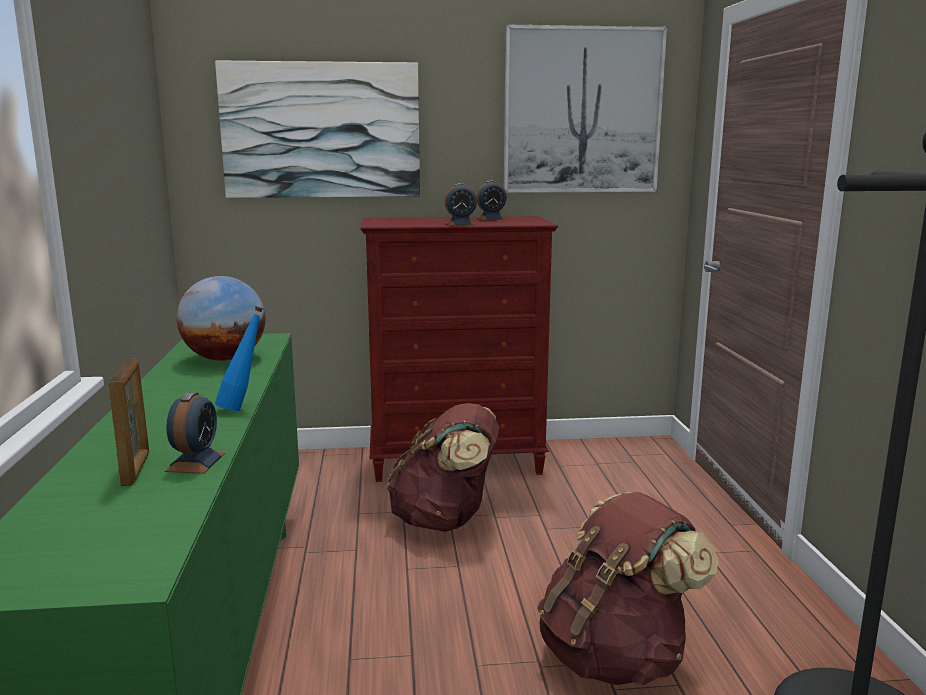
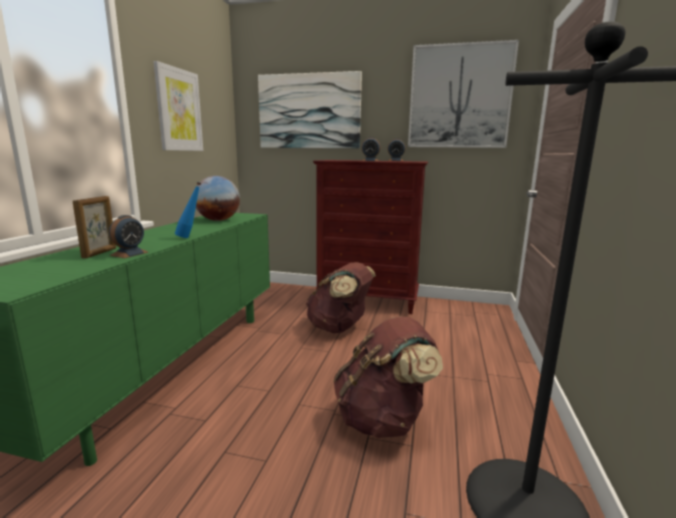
camera: 20 degrees right, 0 degrees up
none -> picture [153,61,203,151]

